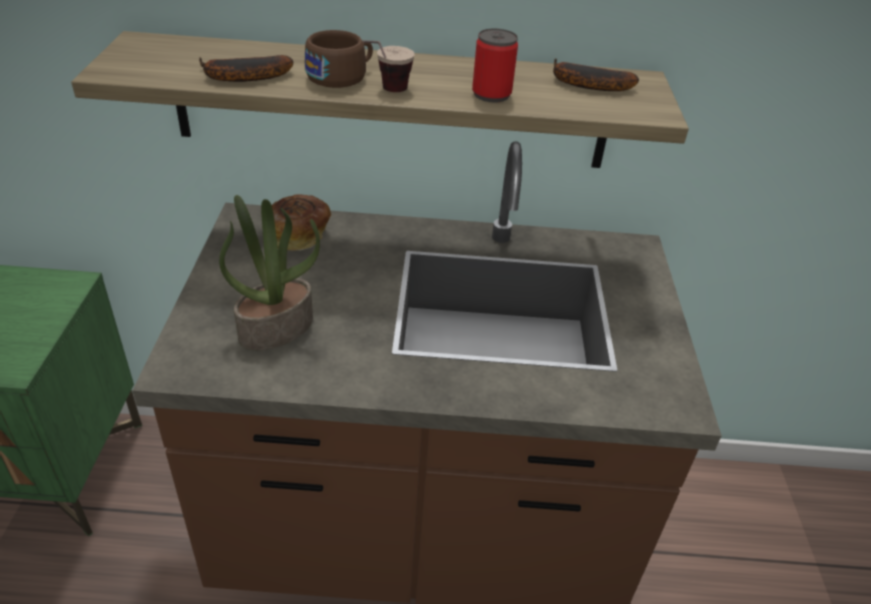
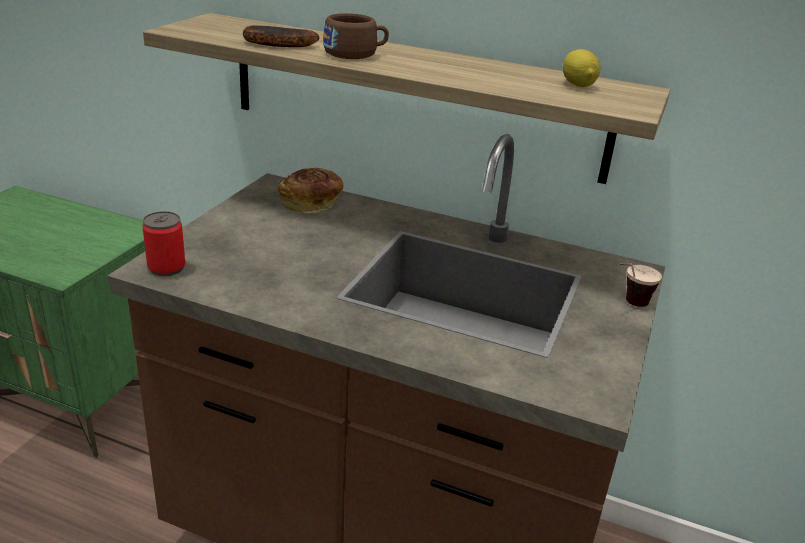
camera: 20 degrees right, 10 degrees down
potted plant [219,195,320,350] -> none
cup [363,40,415,92] -> cup moved to [618,263,662,307]
can [472,28,518,102] -> can moved to [142,211,185,276]
banana [553,58,639,91] -> lemon [563,49,600,87]

